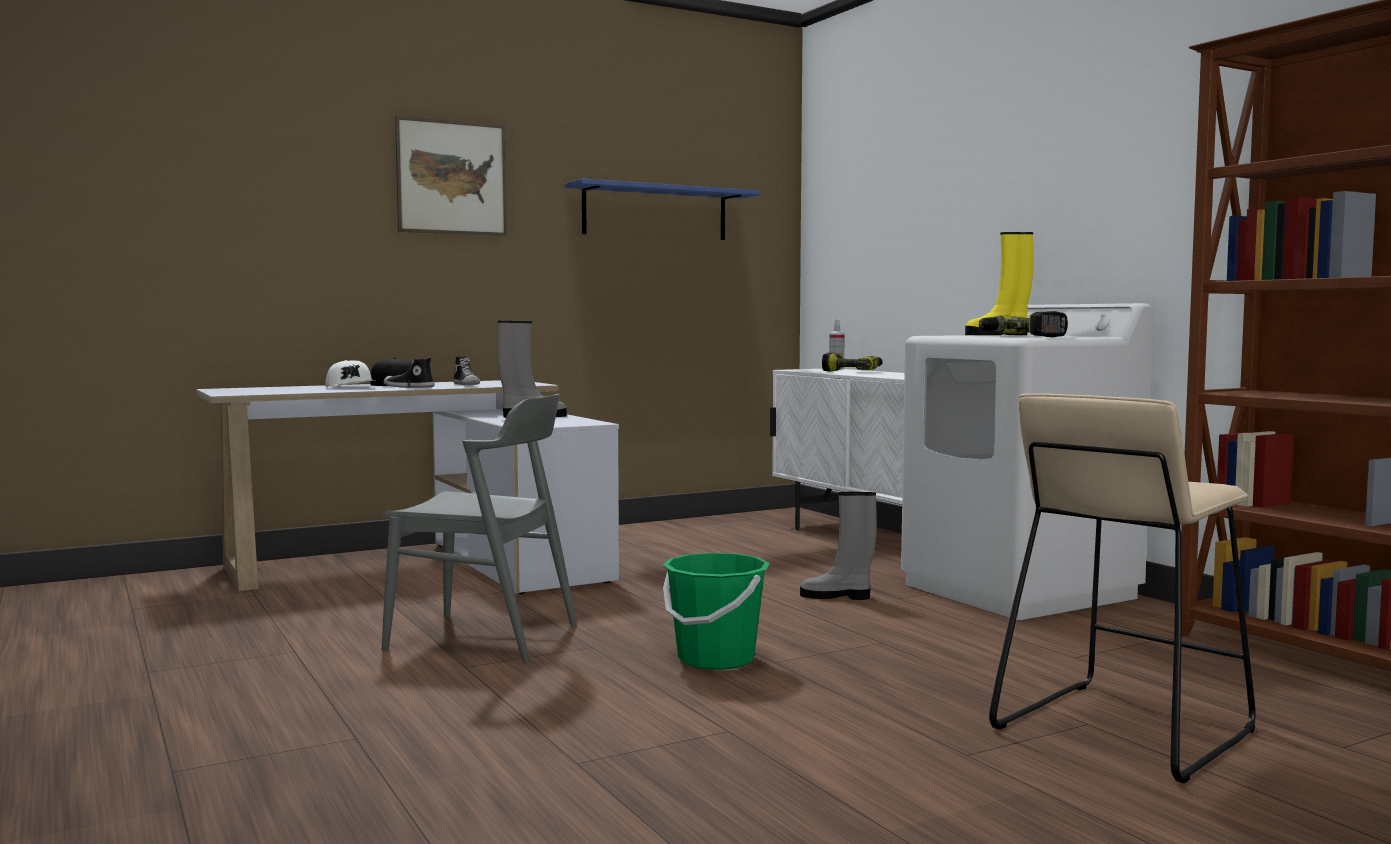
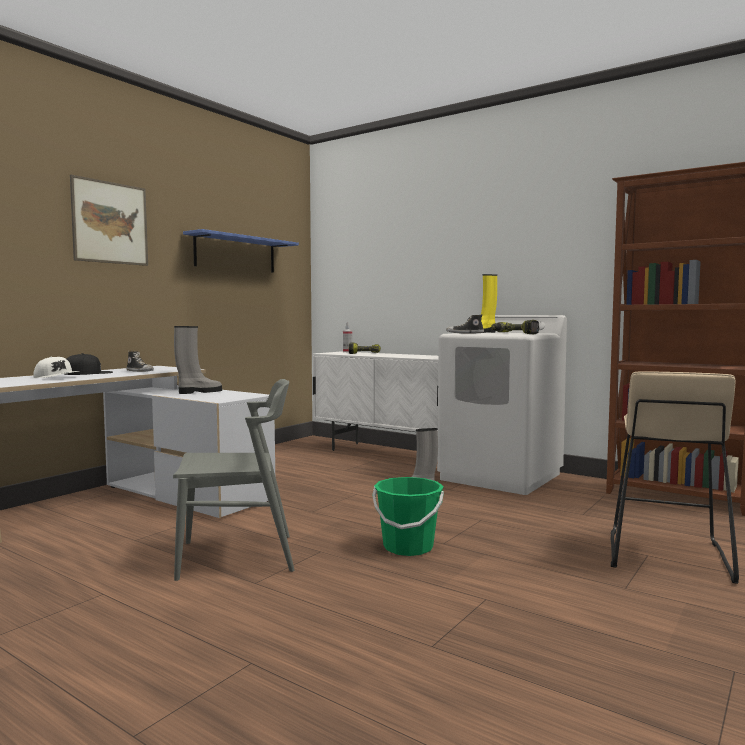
camera: 25 degrees left, 0 degrees up
shoe [384,358,435,388] -> shoe moved to [446,314,484,334]

